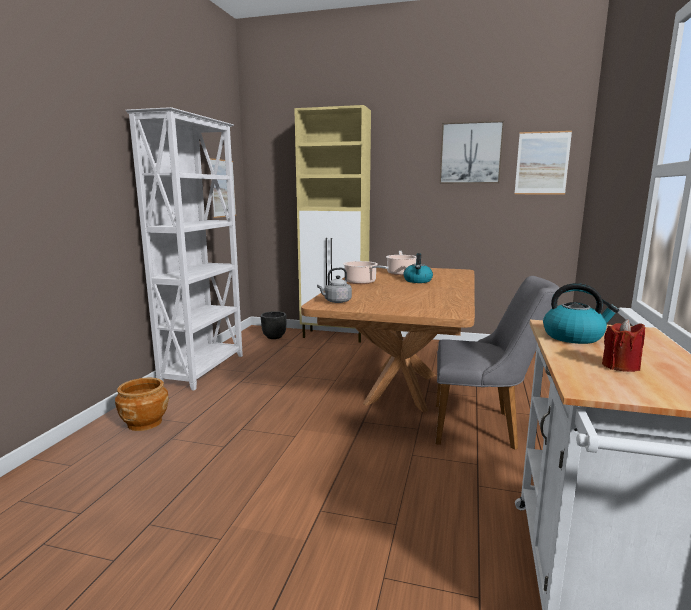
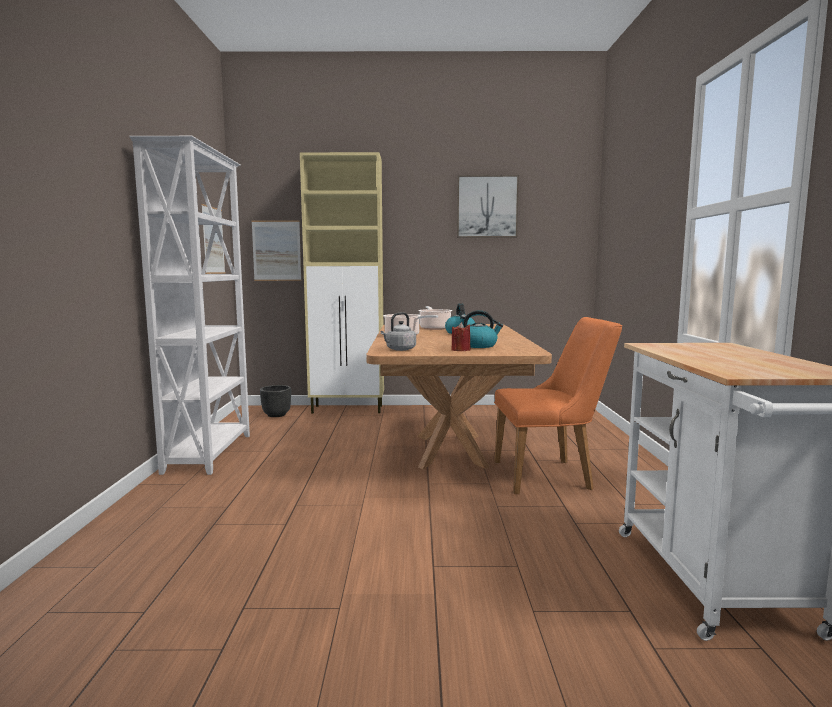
camera: 15 degrees left, 5 degrees down
brown planter [115,378,169,431] -> none
grey chair [436,276,560,450] -> orange chair [494,317,622,494]
picture [514,131,572,194] -> picture moved to [251,220,302,281]
kettle [543,283,619,344] -> kettle moved to [464,310,503,348]
red candle [602,319,645,372] -> red candle moved to [452,322,471,351]

